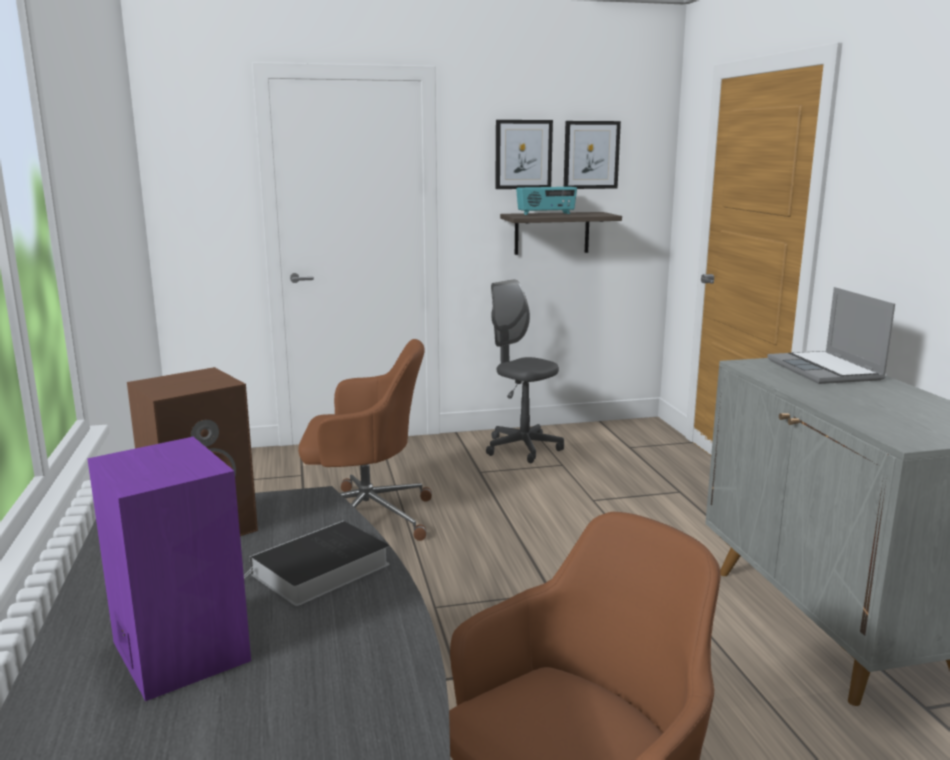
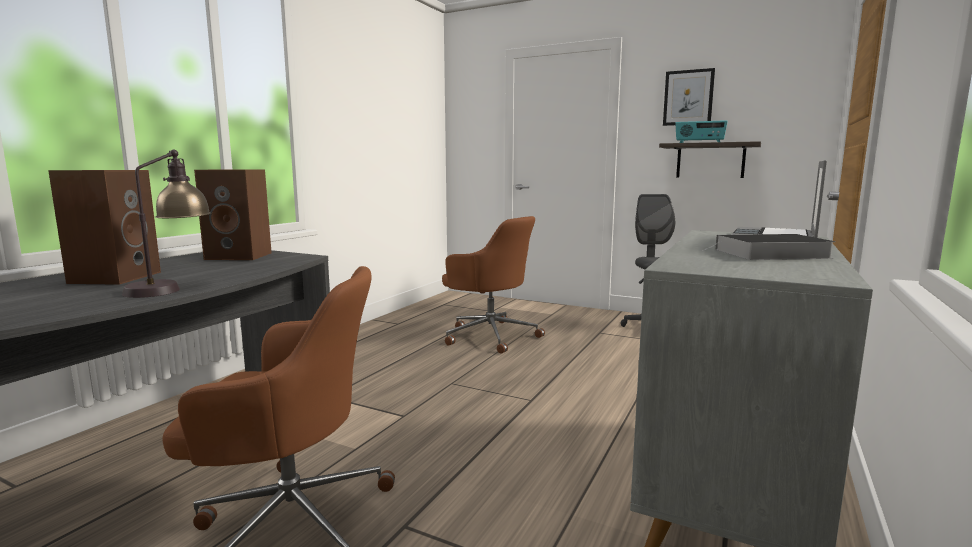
camera: 40 degrees right, 5 degrees down
purple speaker [87,437,251,701] -> brown speaker [48,170,161,285]
book [244,521,390,606] -> book moved to [702,234,836,260]
picture [564,121,621,189] -> none
none -> table lamp [122,150,211,298]

